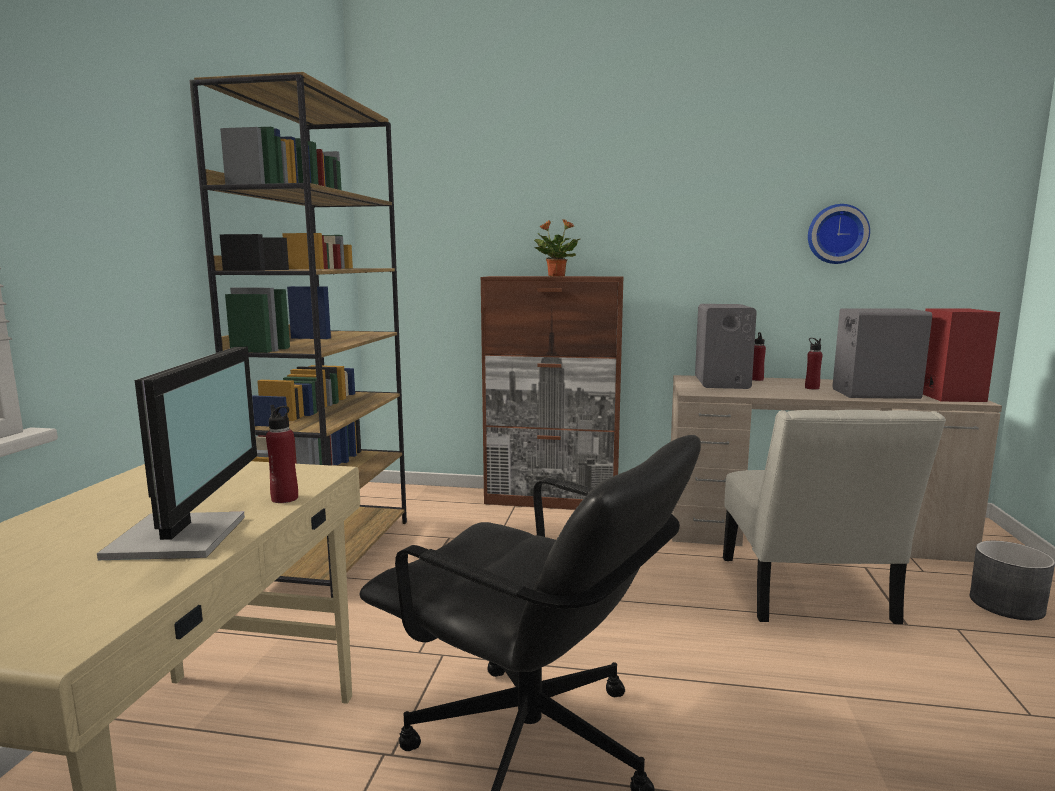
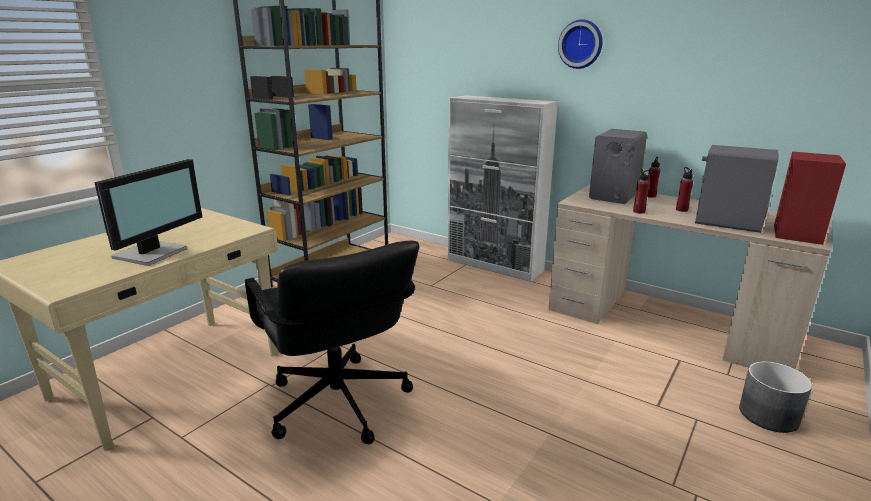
camera: 25 degrees right, 10 degrees up
red bottle [266,405,298,503] -> red bottle moved to [633,169,651,214]
brown cabinet [480,276,624,510] -> white cabinet [447,95,558,281]
potted plant [534,219,580,277] -> none
white chair [723,410,946,624] -> none
wall clock [808,204,870,264] -> wall clock moved to [558,19,603,69]

